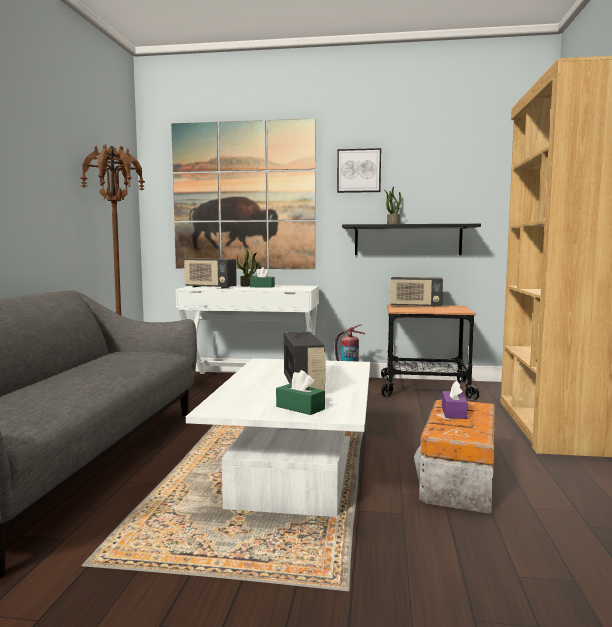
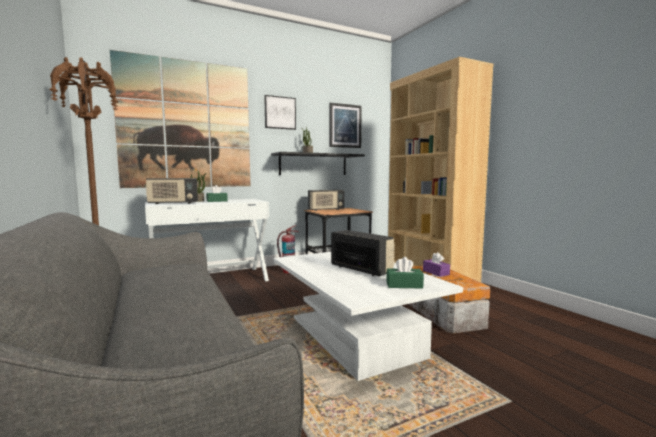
camera: 35 degrees left, 0 degrees up
none -> picture [329,103,362,148]

